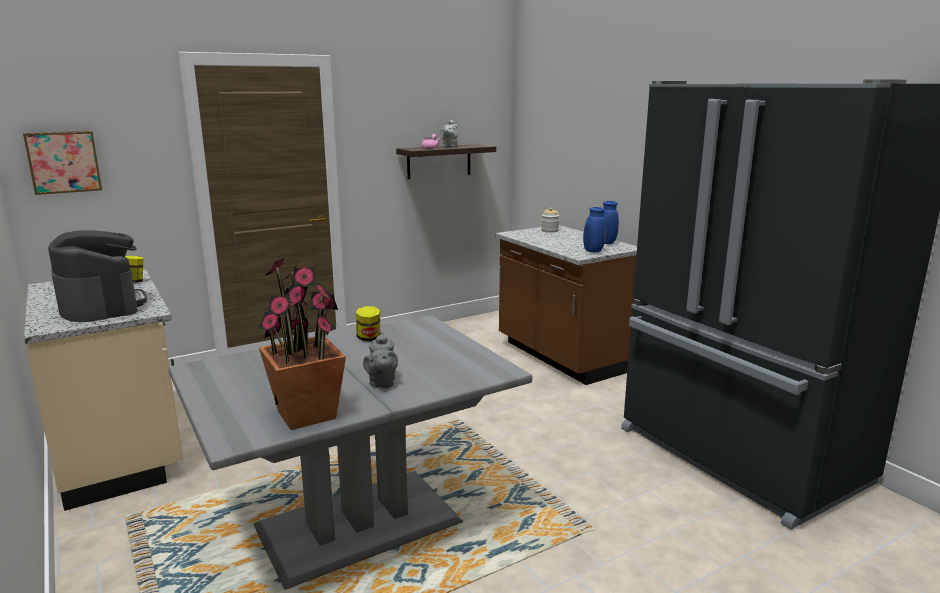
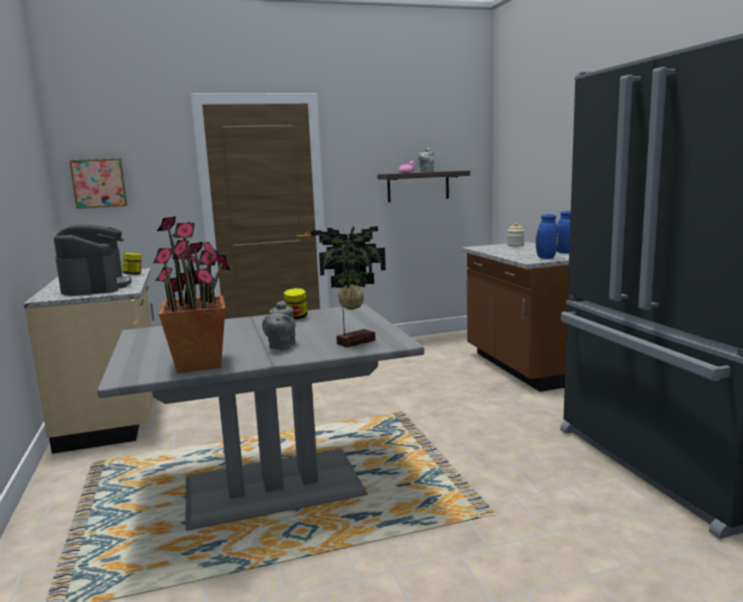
camera: 15 degrees right, 5 degrees down
none -> potted plant [311,226,386,348]

